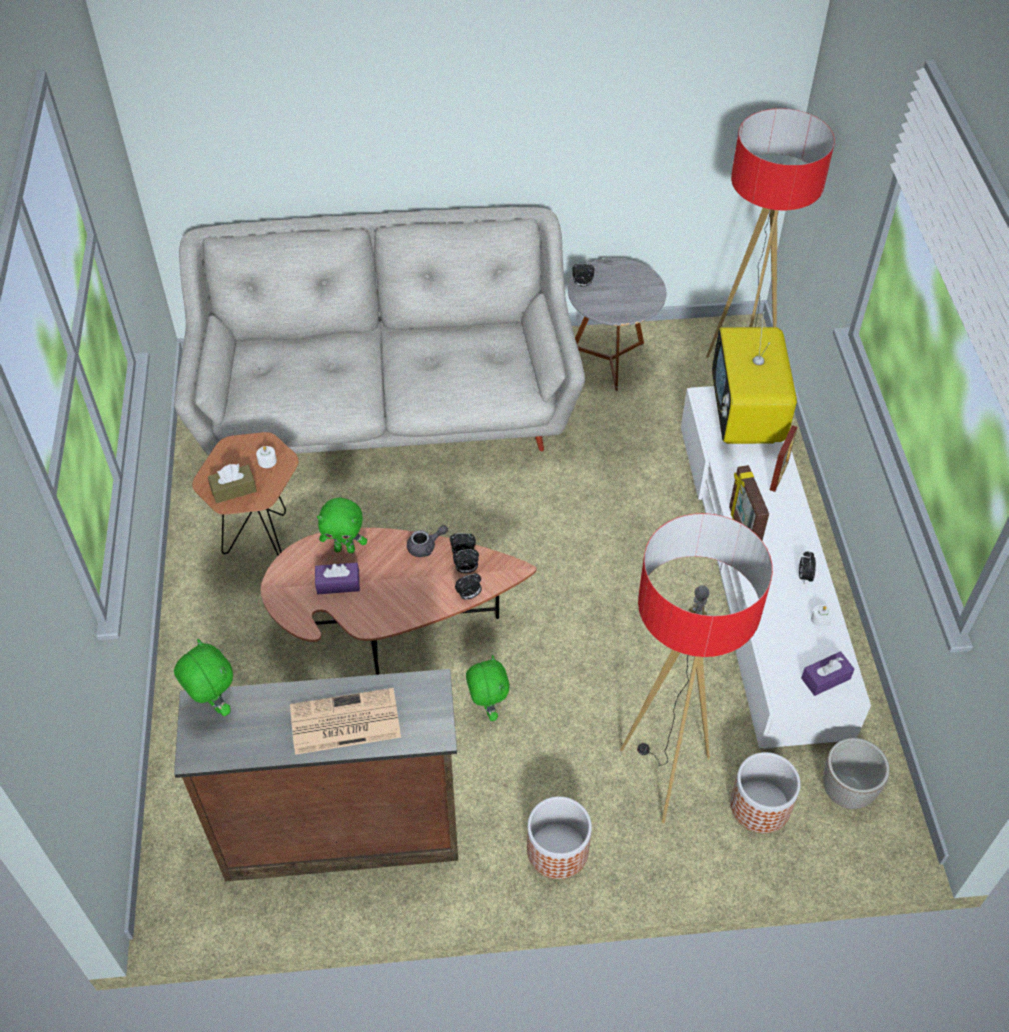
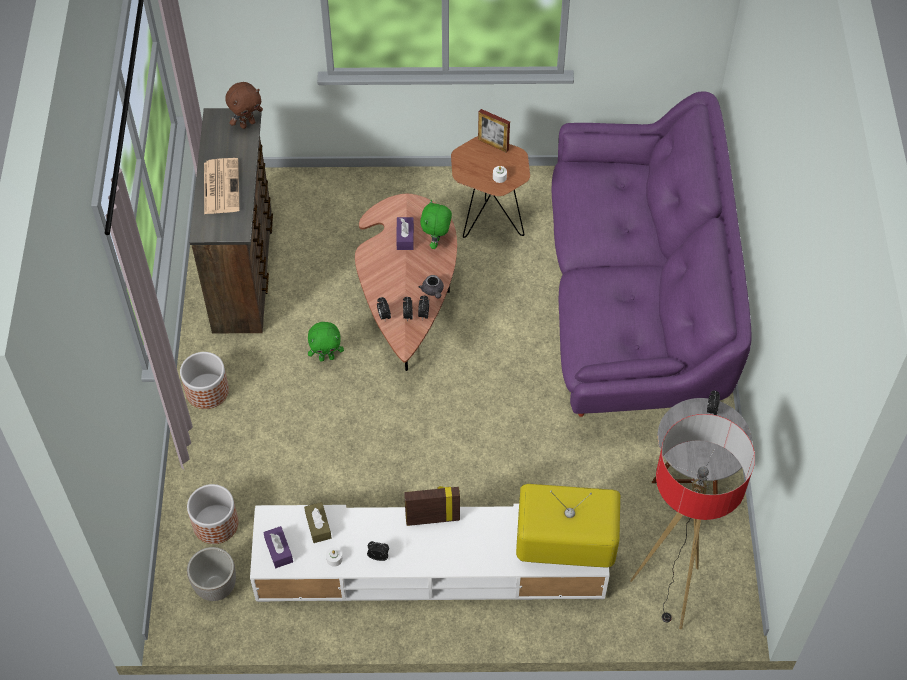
camera: 95 degrees right, 5 degrees up
grey sofa [174,207,585,456] -> purple sofa [552,92,752,417]
green plush toy [174,639,233,716] -> brown plush toy [225,82,263,129]
brown tissue box [208,464,257,503] -> brown tissue box moved to [304,502,331,543]
floor lamp [620,513,773,824] -> none
picture frame [770,425,797,492] -> picture frame moved to [478,109,510,153]

